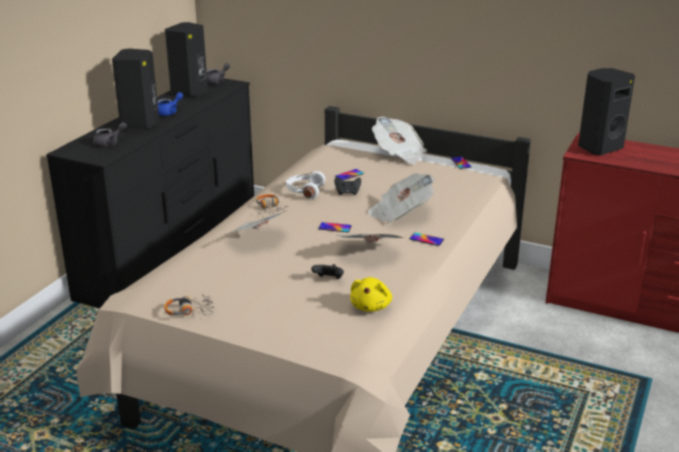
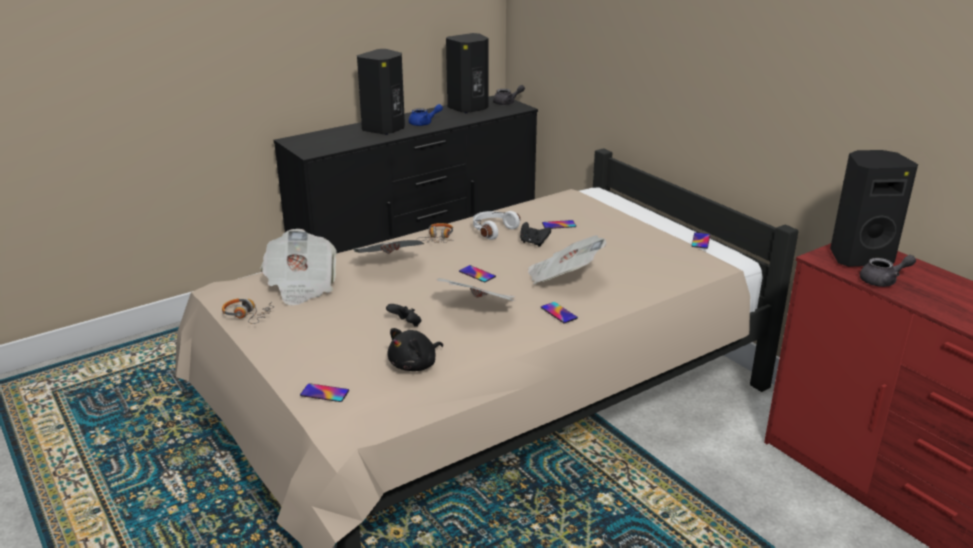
camera: 30 degrees right, 0 degrees up
grey teapot [93,122,127,147] -> grey teapot moved to [860,255,916,287]
yellow plush toy [350,277,392,312] -> black plush toy [388,328,443,371]
newspaper [372,116,427,164] -> newspaper moved to [260,229,337,306]
none -> phone [300,383,349,402]

